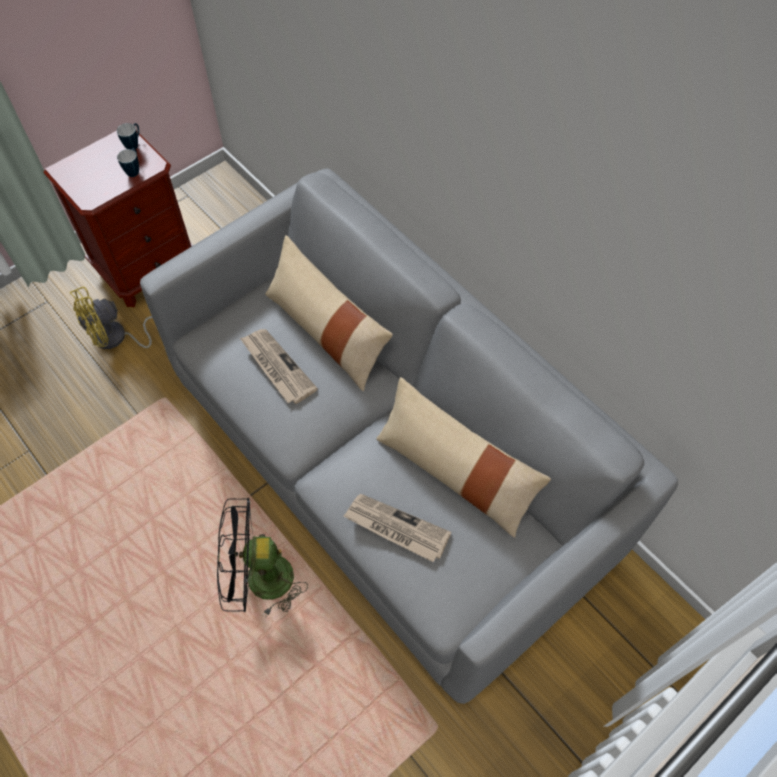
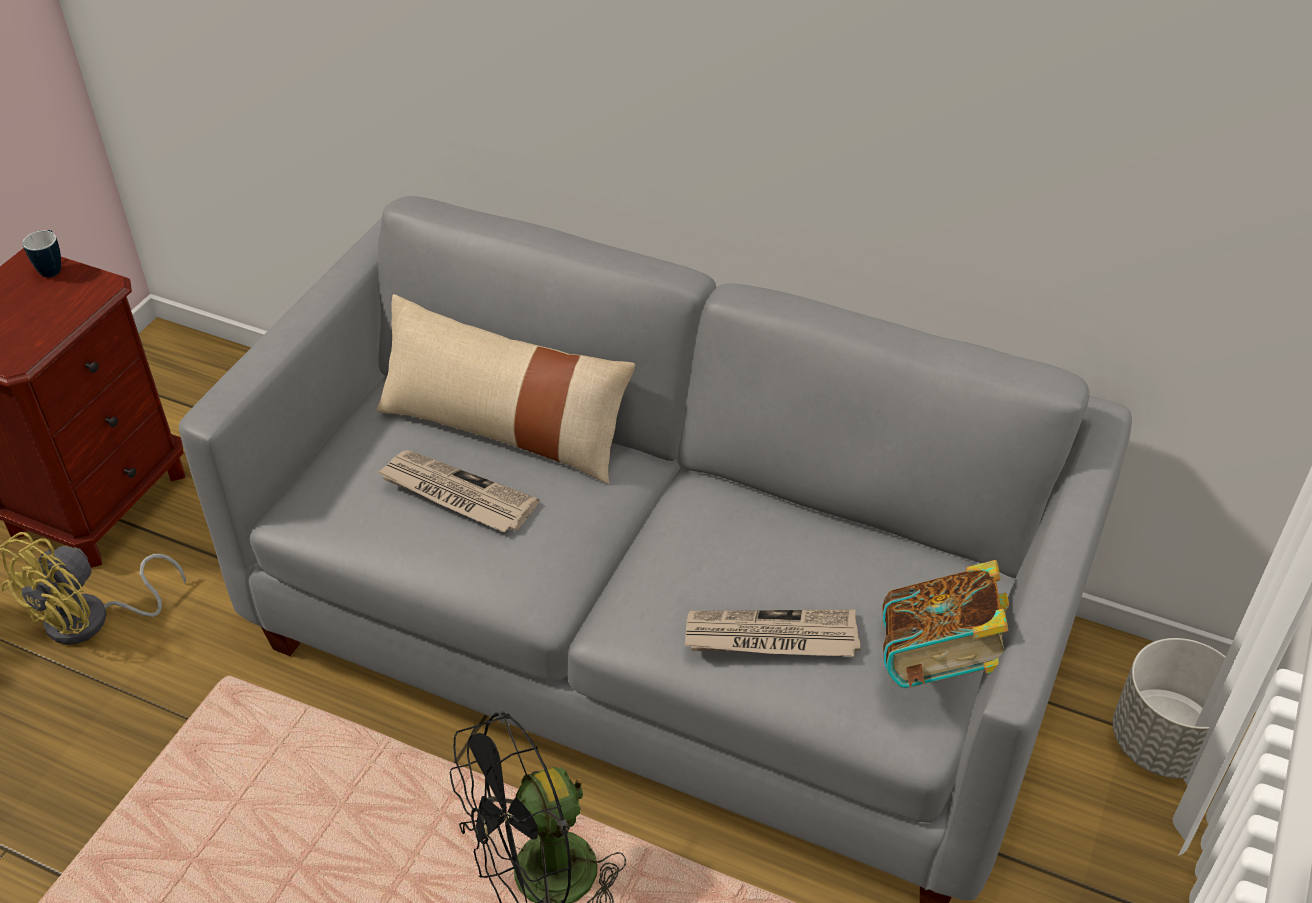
camera: 25 degrees left, 15 degrees down
mug [117,148,139,177] -> none
beige pillow [376,377,551,538] -> none
none -> book [883,560,1009,688]
none -> grey planter [1113,638,1226,779]

